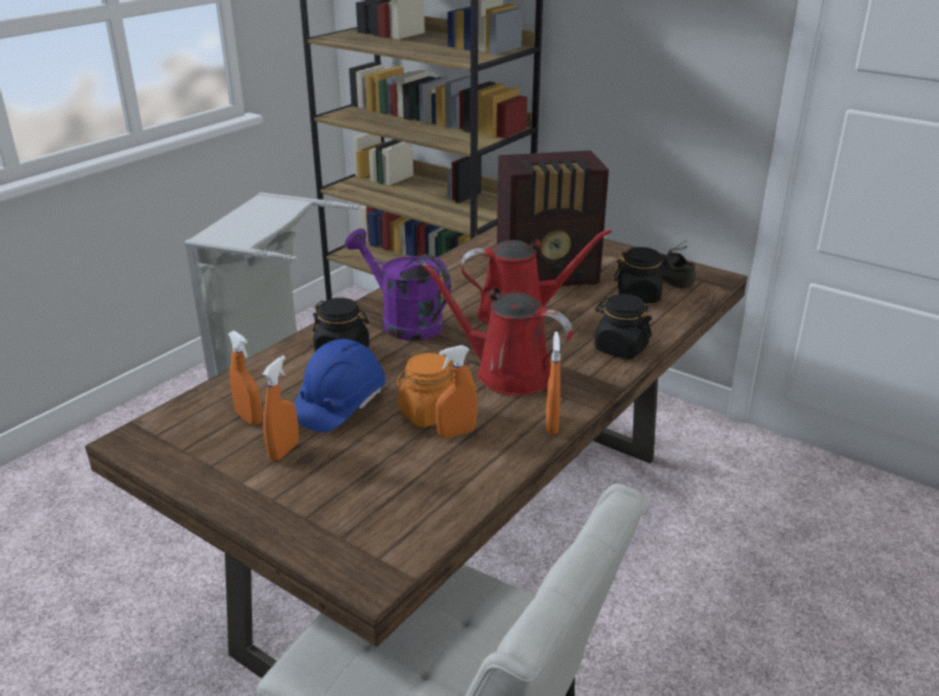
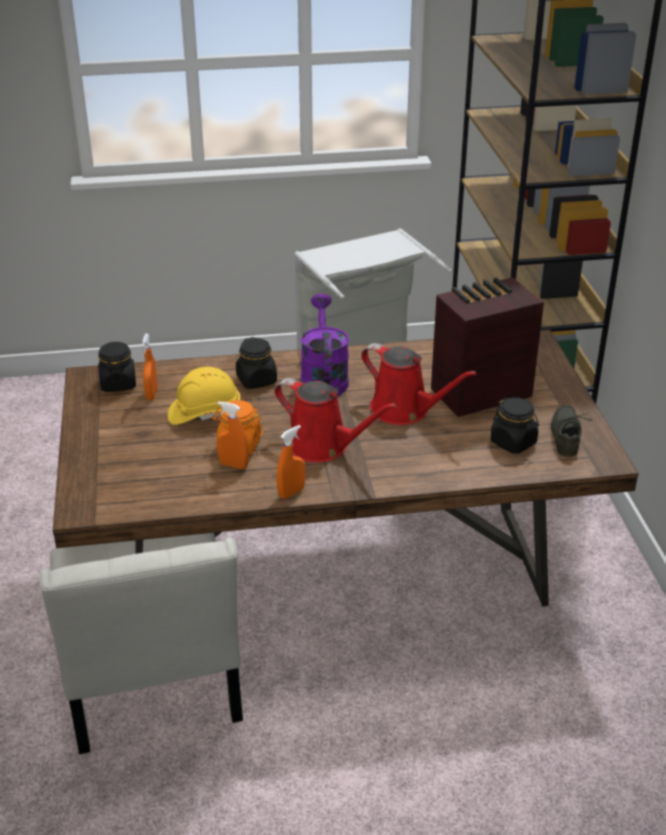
camera: 45 degrees right, 5 degrees up
orange spray bottle [262,356,299,461] -> none
blue hard hat [294,339,385,432] -> yellow hard hat [168,367,240,425]
red watering can [422,263,573,395] -> red watering can turned 135 degrees clockwise [274,378,397,462]
radio [497,150,609,286] -> radio turned 120 degrees clockwise [431,277,544,417]
black jar [594,294,652,359] -> black jar moved to [98,342,136,392]

